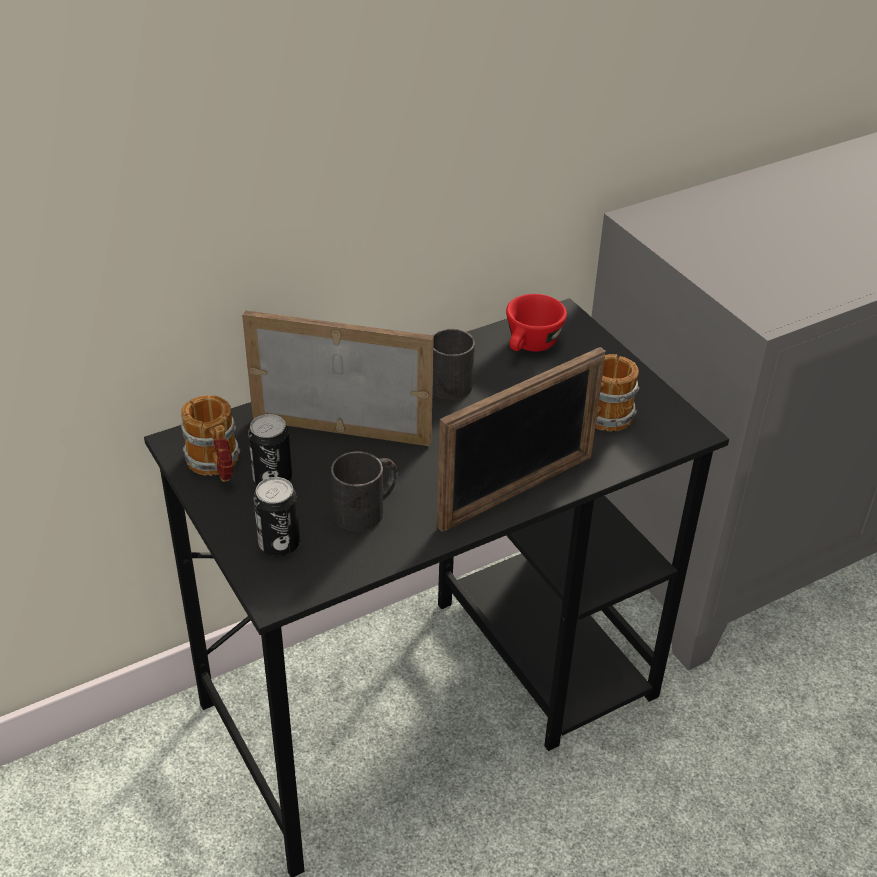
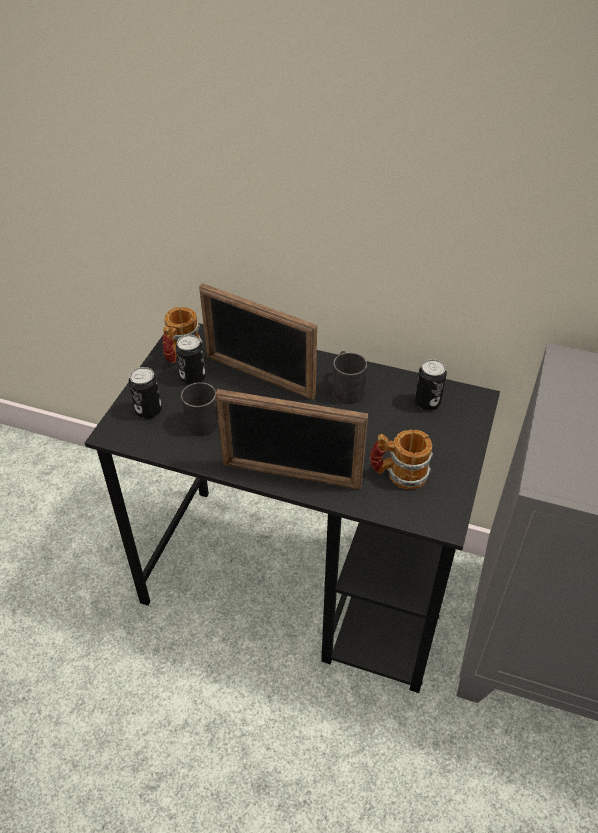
camera: 50 degrees right, 5 degrees up
picture frame [242,311,434,446] -> picture frame turned 150 degrees clockwise [199,283,317,400]
red cup [506,294,567,352] -> can [415,359,447,411]

